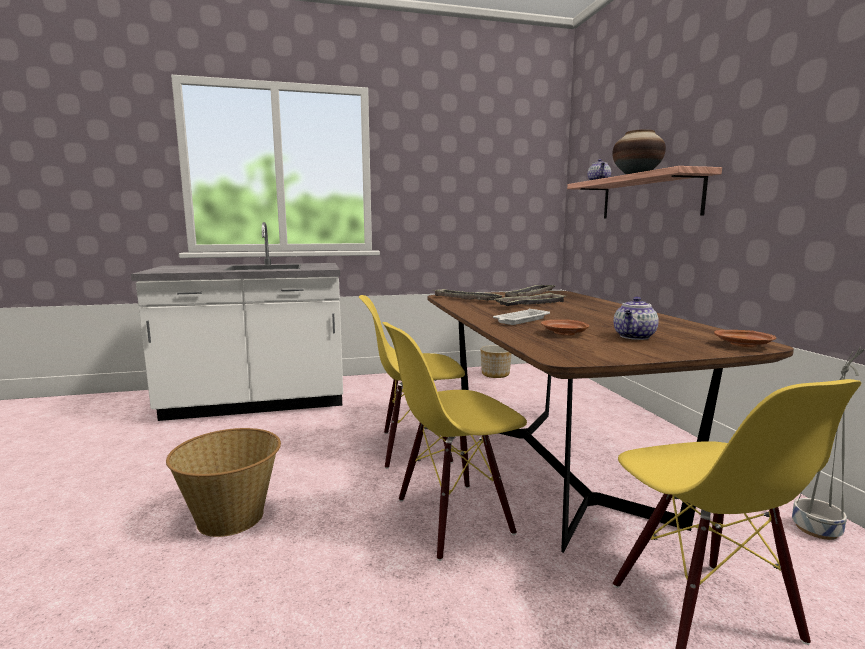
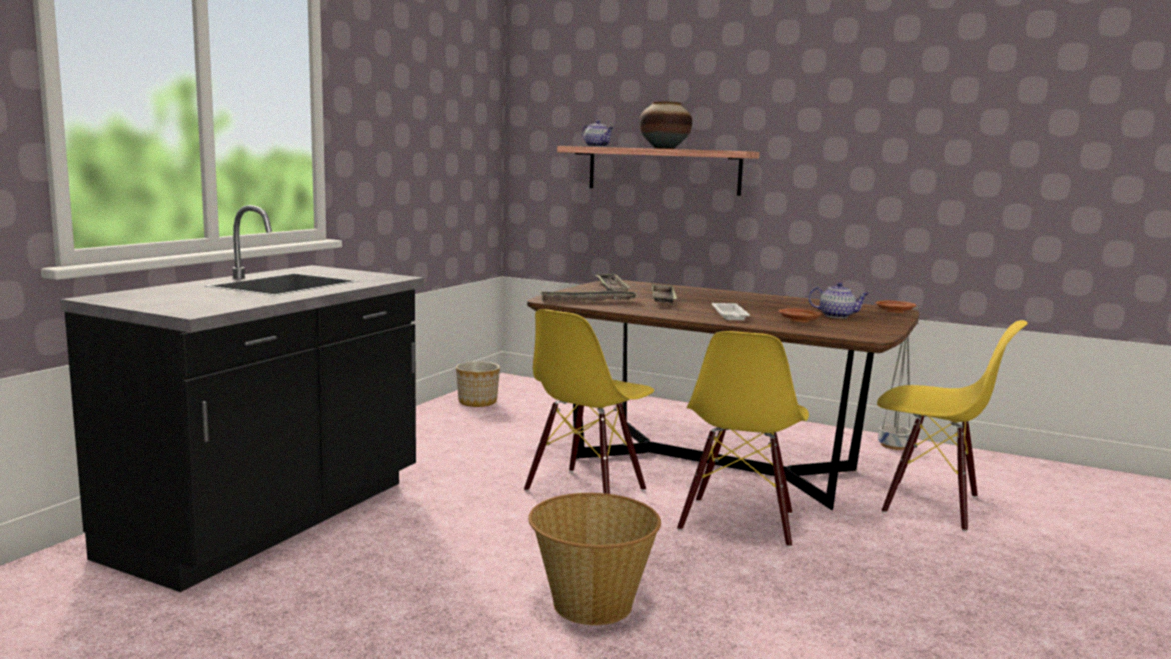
camera: 50 degrees left, 0 degrees up
white counter [131,222,343,421] -> black counter [60,205,424,592]
teapot [614,297,659,340] -> teapot turned 60 degrees counterclockwise [808,282,869,318]

